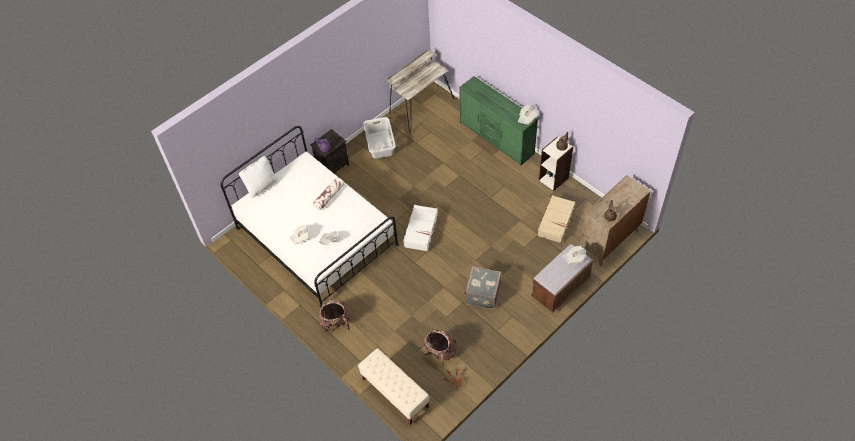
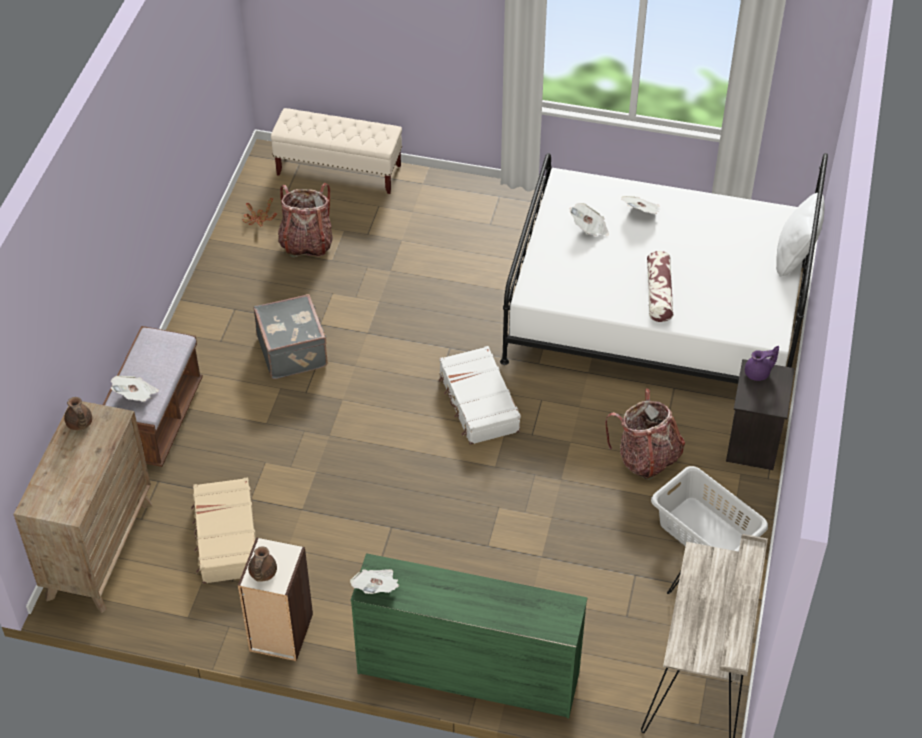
camera: 145 degrees right, 5 degrees down
backpack [319,300,350,332] -> backpack moved to [605,388,685,480]

